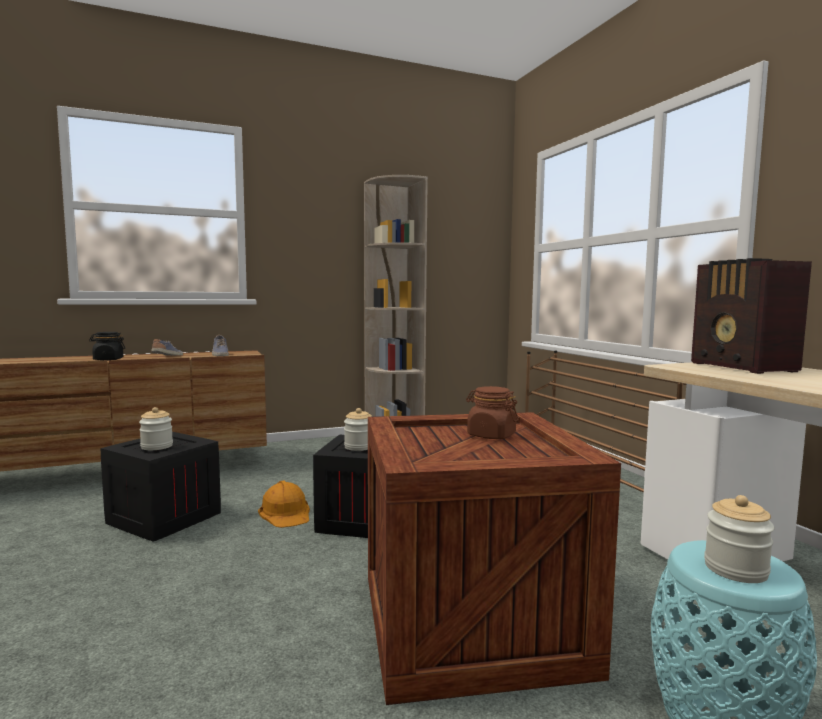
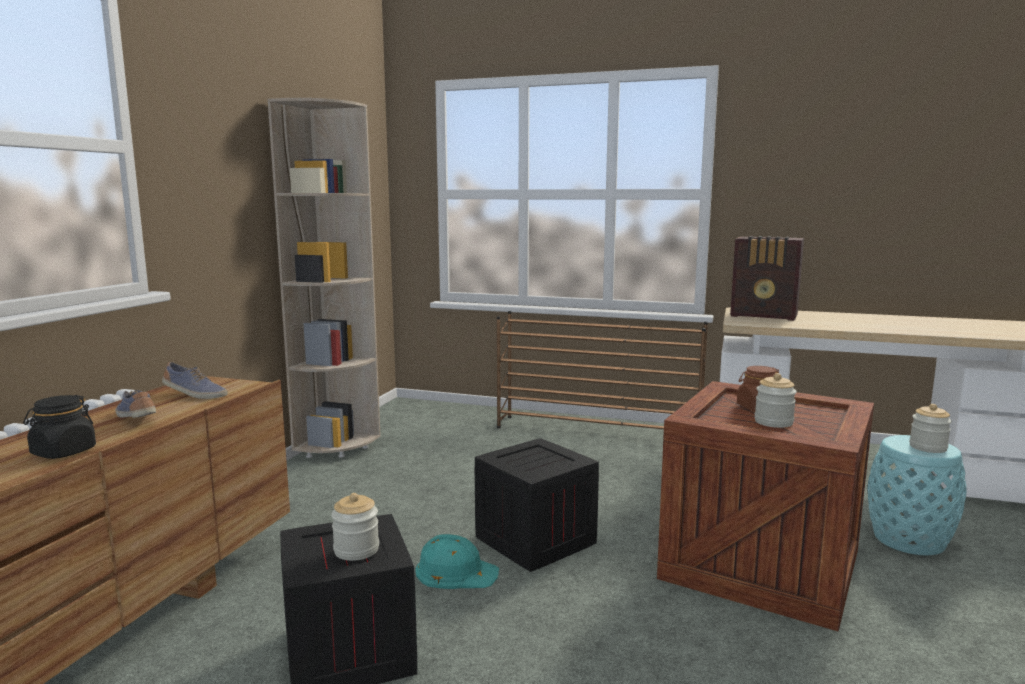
camera: 50 degrees left, 5 degrees up
orange hard hat [258,480,310,528] -> turquoise hard hat [415,534,499,589]
jar [344,408,372,451] -> jar moved to [754,373,797,428]

